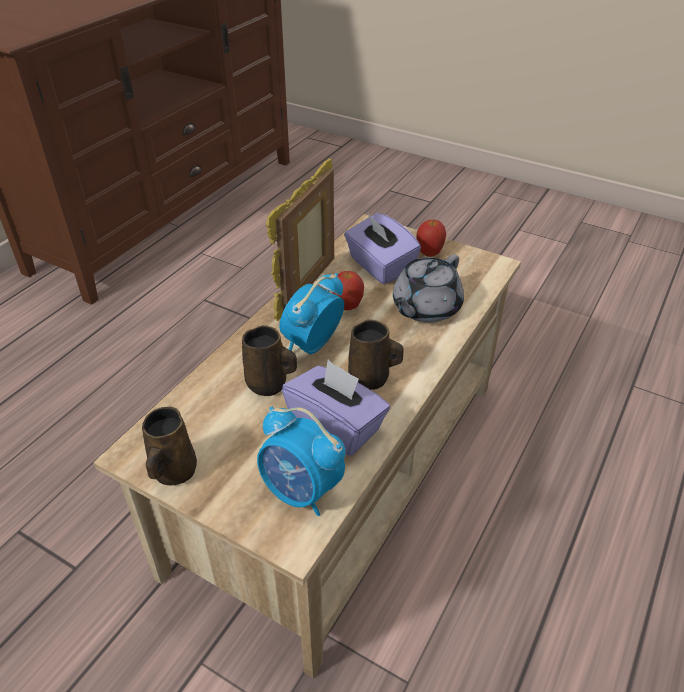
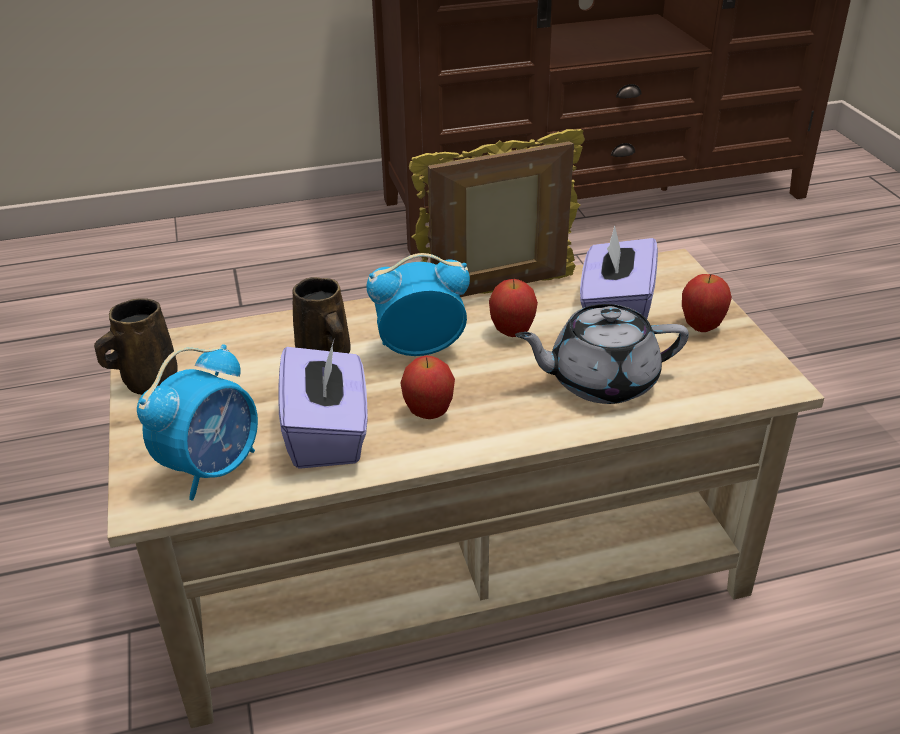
camera: 45 degrees right, 5 degrees down
alarm clock [257,407,346,516] -> alarm clock turned 135 degrees counterclockwise [137,344,258,500]
brown mug [348,319,403,390] -> apple [400,355,455,419]

